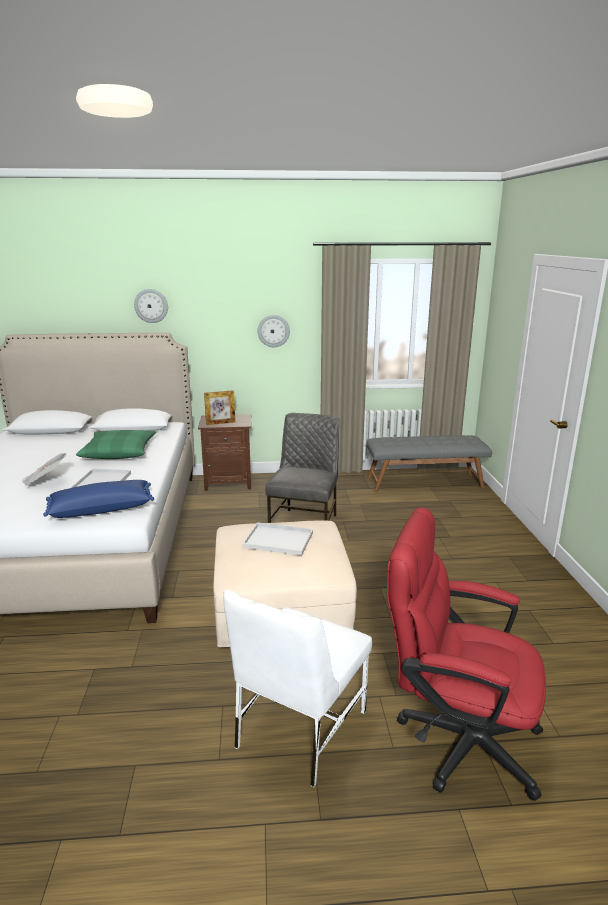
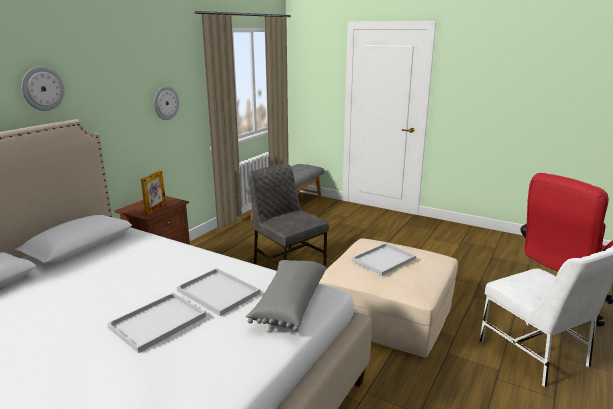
camera: 55 degrees left, 0 degrees up
newspaper [22,453,66,486] -> white tray [107,292,206,353]
blue pillow [43,480,154,518] -> grey pillow [246,260,327,331]
green pillow [76,430,156,459] -> none

